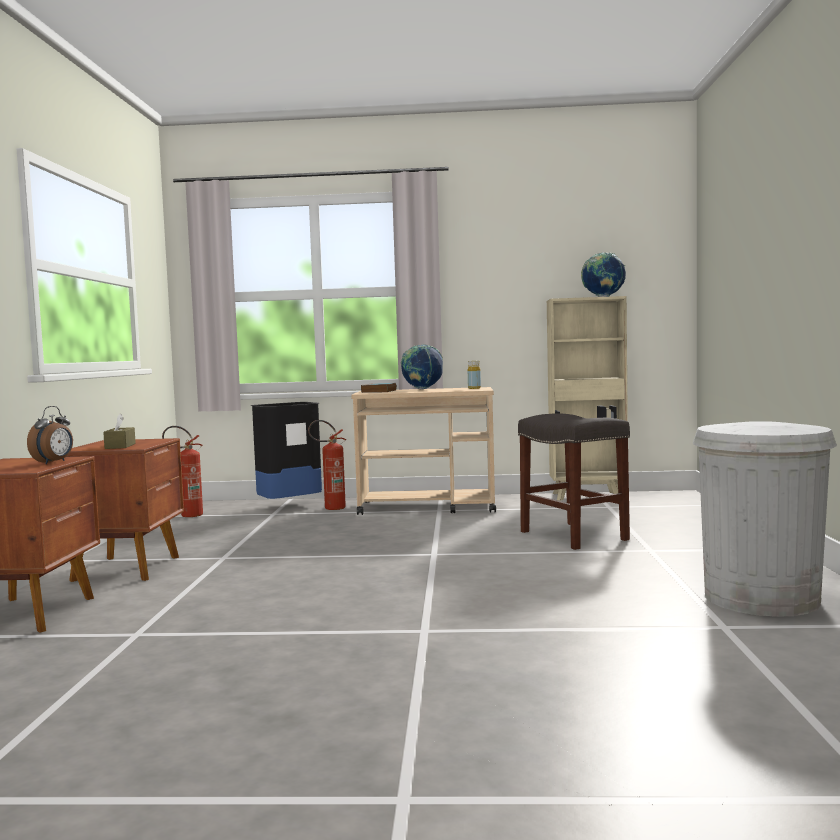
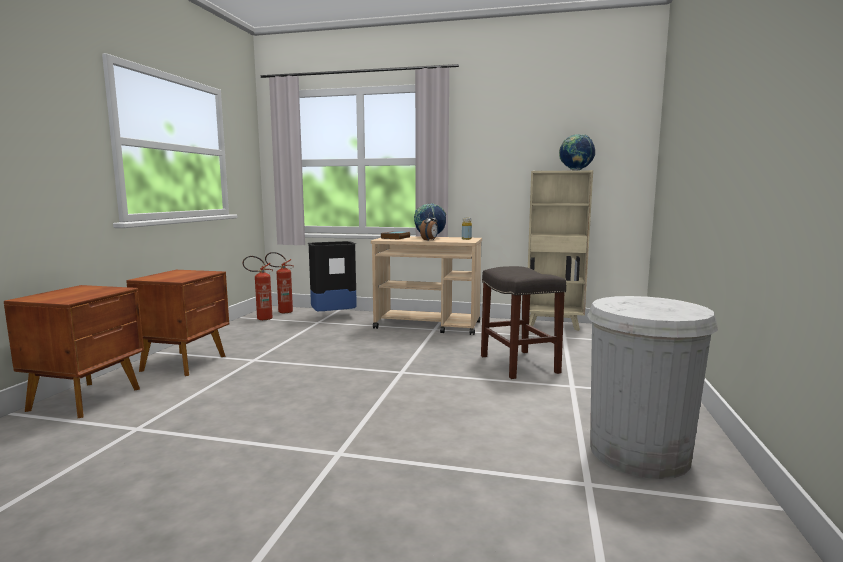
camera: 10 degrees right, 5 degrees up
alarm clock [27,406,73,464] -> alarm clock moved to [420,213,438,240]
brown tissue box [103,413,136,449] -> none
fire extinguisher [308,420,346,510] -> fire extinguisher moved to [265,252,294,313]

